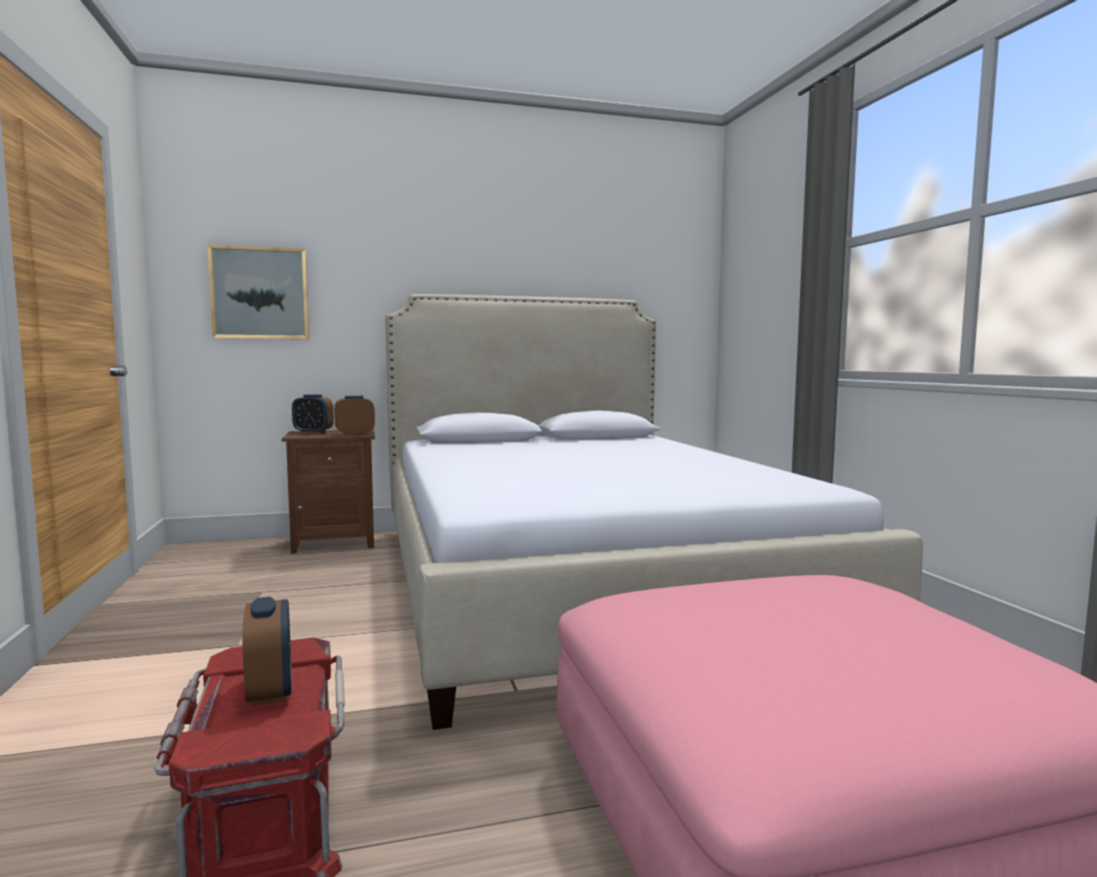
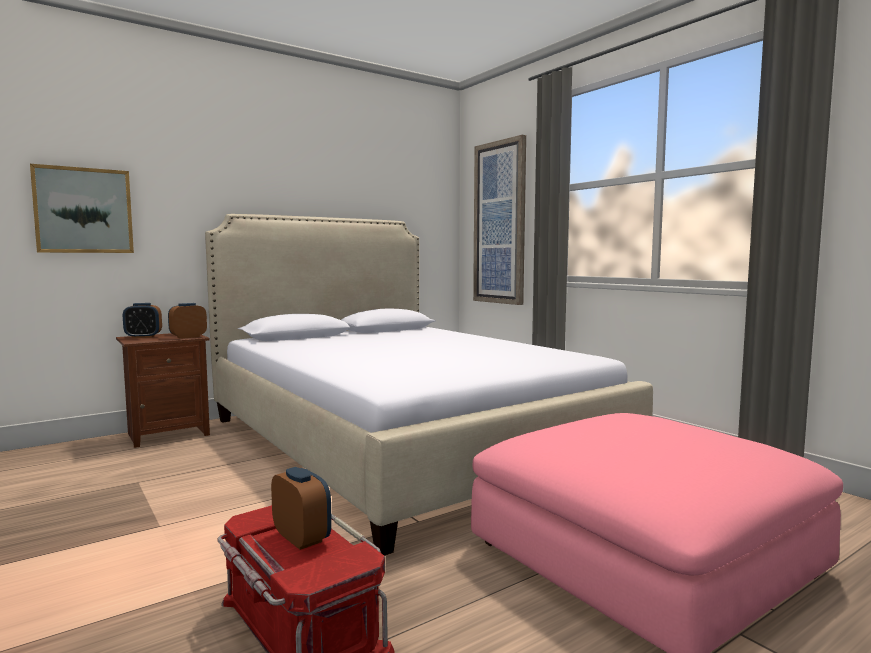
camera: 20 degrees left, 0 degrees up
none -> picture [473,135,526,305]

